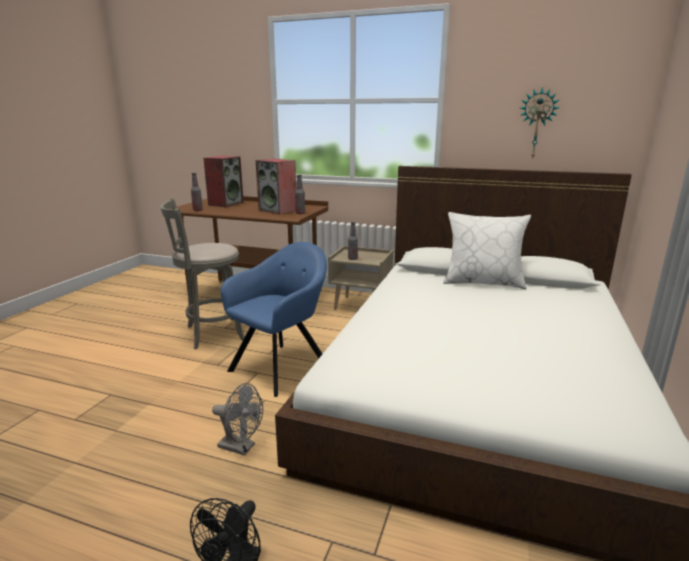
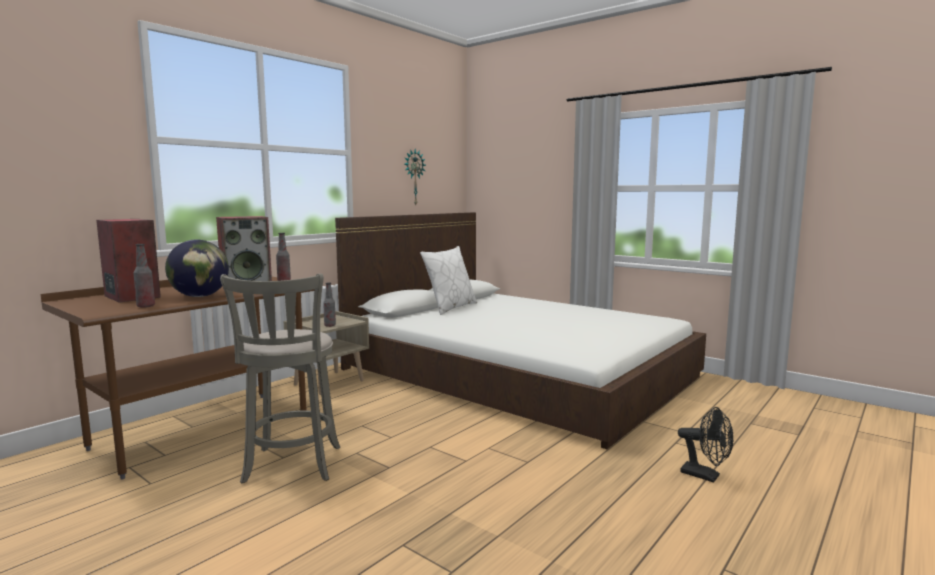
camera: 70 degrees left, 10 degrees down
grey fan [212,383,263,455] -> none
blue armchair [221,242,327,397] -> none
none -> globe [165,239,229,297]

